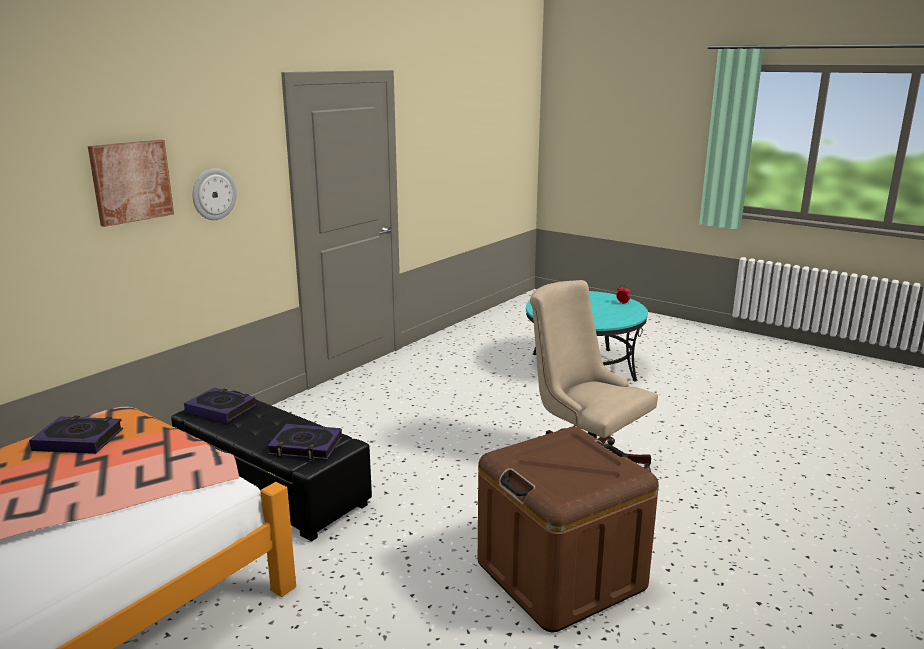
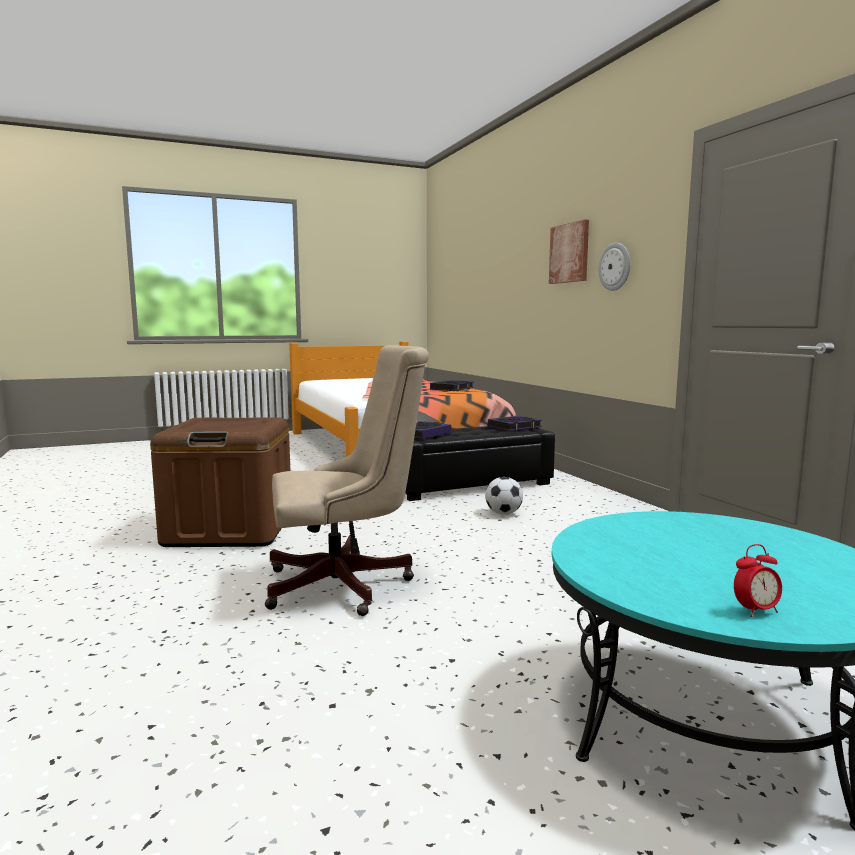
camera: 120 degrees right, 10 degrees down
none -> football [485,477,523,515]

